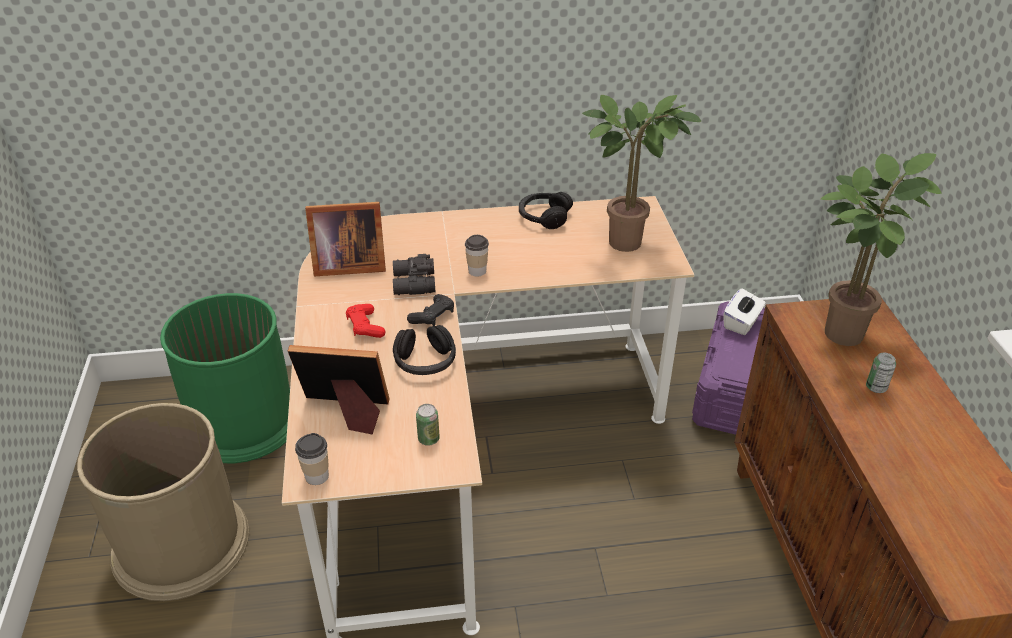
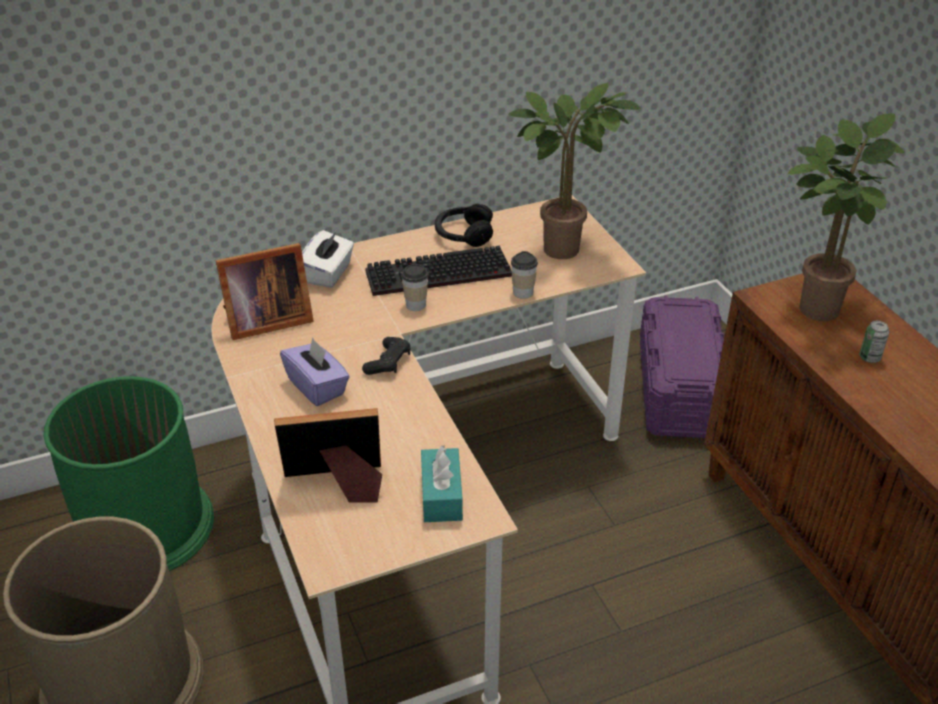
camera: 15 degrees left, 0 degrees up
cup [295,433,329,485] -> cup moved to [511,251,538,299]
red game controller [346,304,385,338] -> purple tissue box [280,337,350,406]
black binoculars [393,254,435,295] -> none
black headphones [393,325,456,375] -> none
can [416,404,440,446] -> turquoise tissue box [421,445,463,522]
white tissue box [723,288,766,335] -> white tissue box moved to [302,230,354,288]
none -> keyboard [365,246,512,296]

